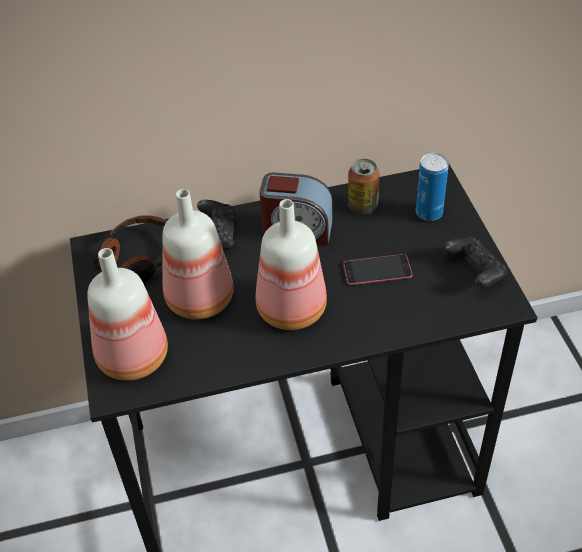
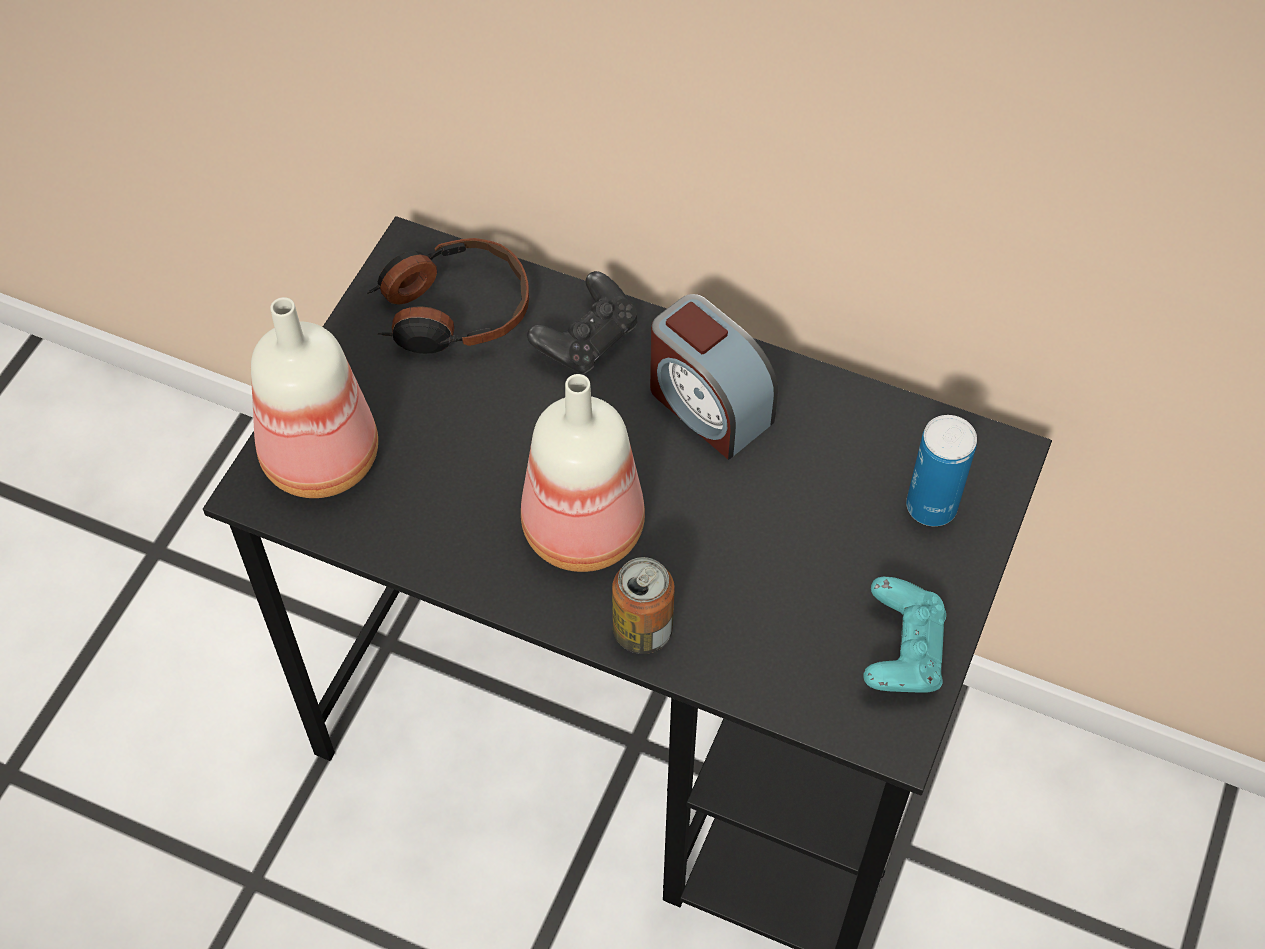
camera: 35 degrees right, 10 degrees up
bottle [162,189,234,319] -> none
phone [343,254,412,285] -> none
can [348,159,379,215] -> can moved to [612,557,675,654]
black game controller [443,237,507,288] -> turquoise game controller [863,576,946,693]

